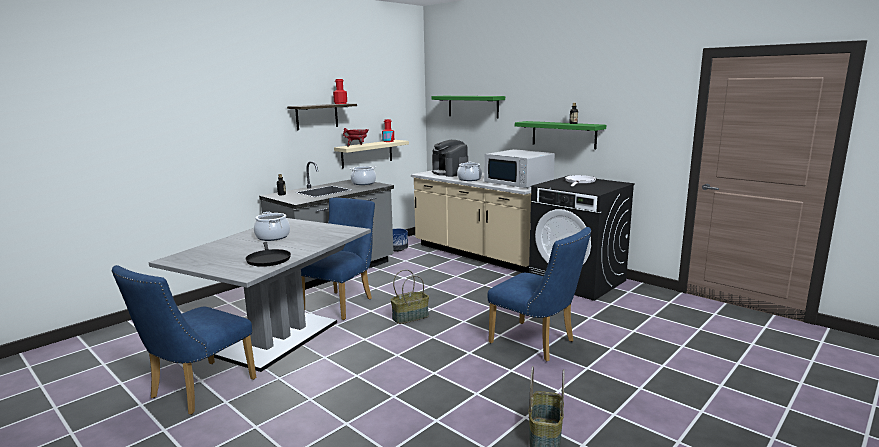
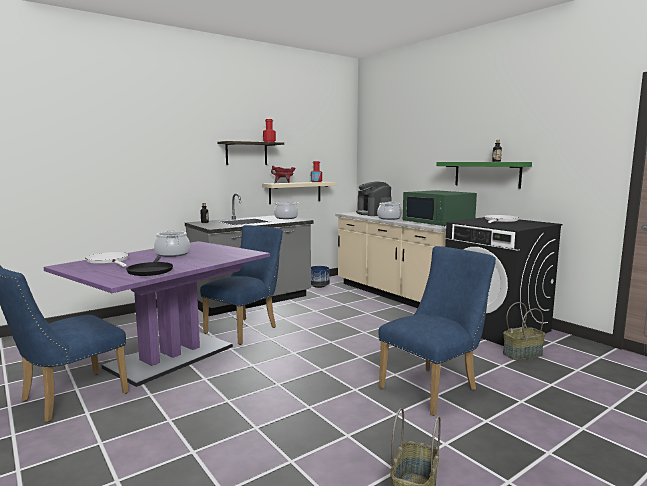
camera: 10 degrees right, 5 degrees down
grey dining table [149,218,371,372] -> purple dining table [44,241,270,387]
basket [391,269,429,324] -> basket moved to [503,302,546,360]
green shelf [431,96,505,118] -> none
white microwave [484,149,555,188] -> green microwave [403,190,477,226]
blue chair [487,227,591,362] -> blue chair turned 90 degrees counterclockwise [379,246,496,416]
none -> white frying pan [85,252,129,267]

